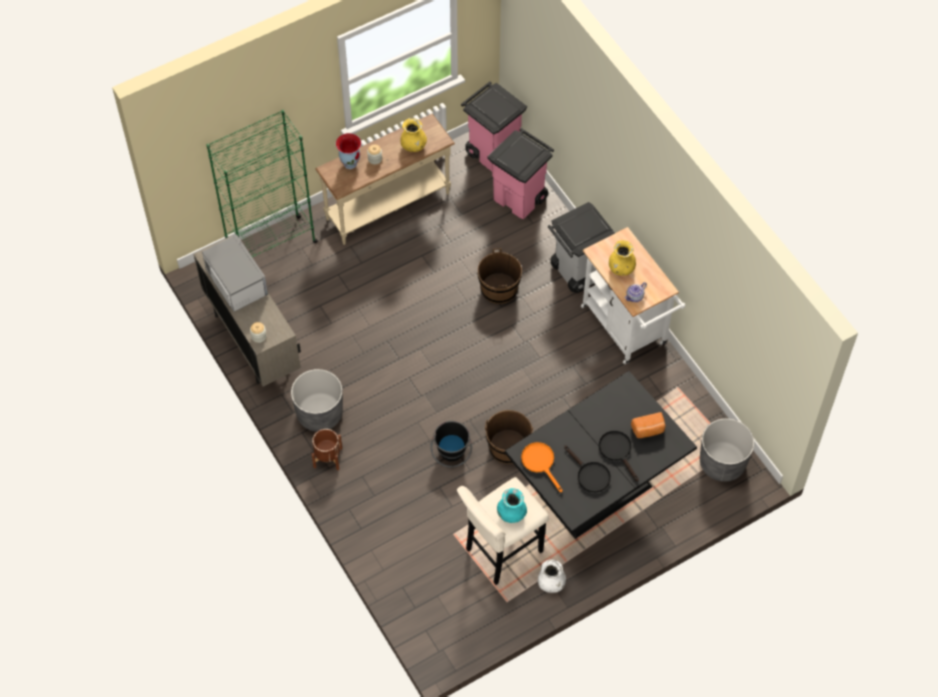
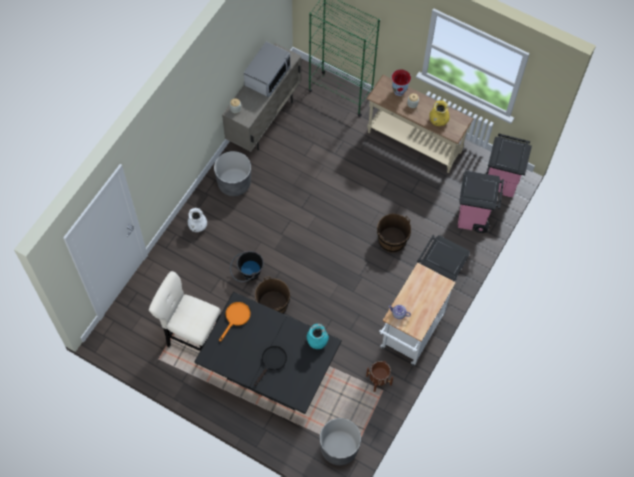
camera: 60 degrees right, 5 degrees up
brown planter [311,429,342,470] -> brown planter moved to [366,361,393,392]
turquoise vase [497,488,527,523] -> turquoise vase moved to [307,324,329,349]
white vase [538,559,566,593] -> white vase moved to [188,208,207,232]
black frying pan [564,446,611,493] -> none
yellow vase [609,240,636,276] -> none
bread [631,412,665,438] -> none

